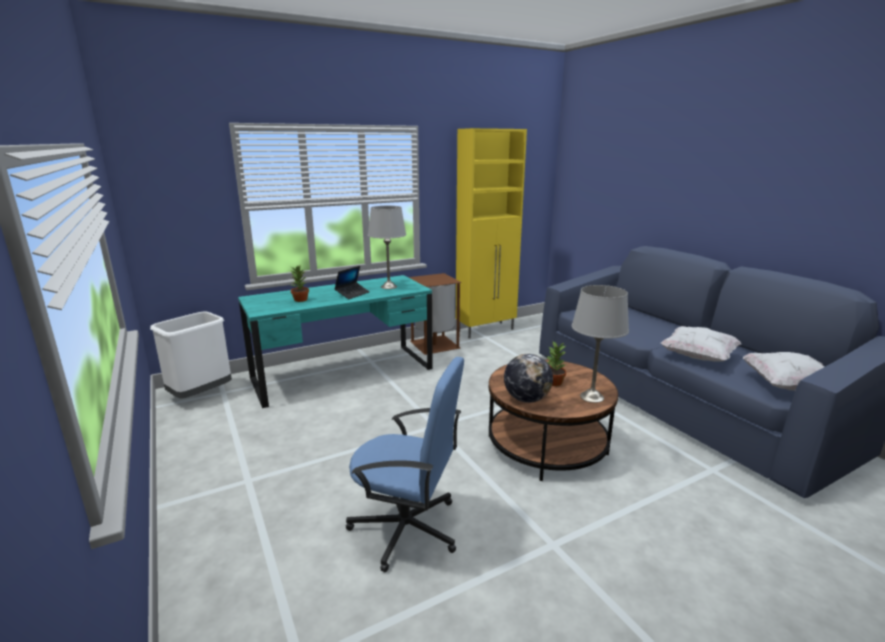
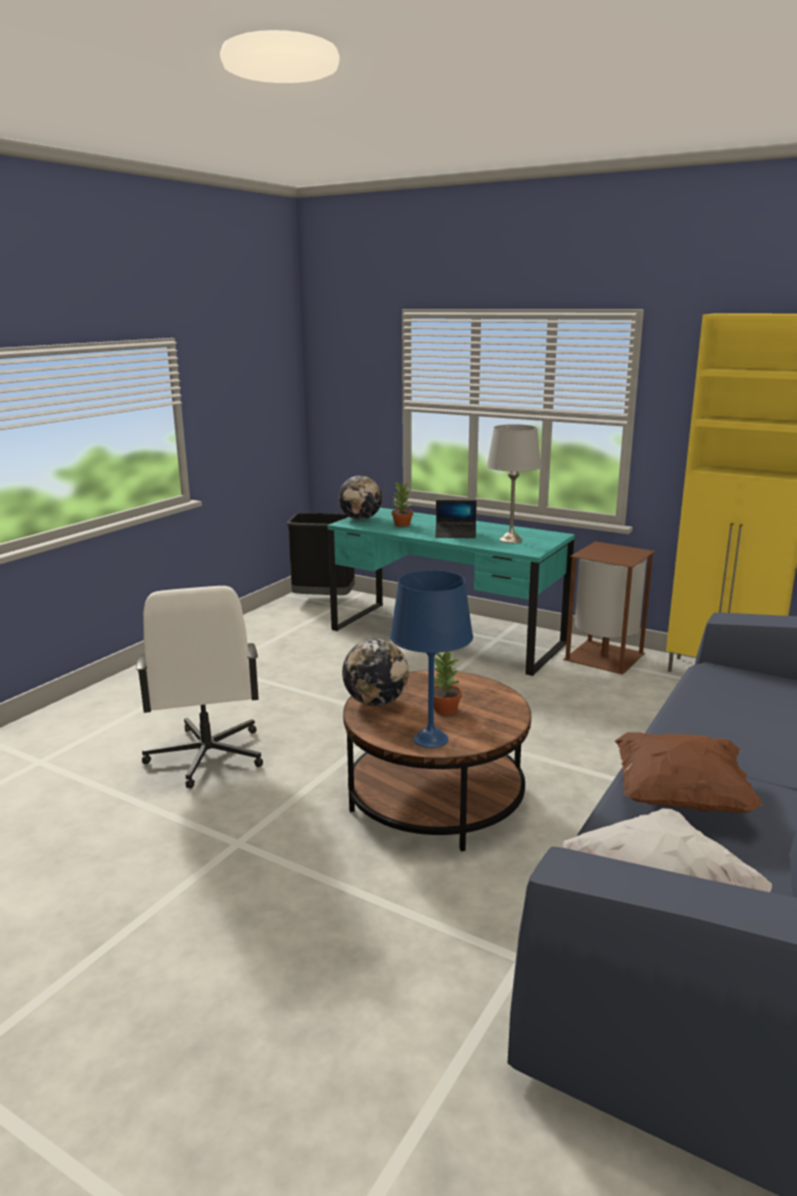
camera: 60 degrees right, 0 degrees up
white trash can [150,311,232,399] -> black trash can [286,513,355,595]
blue office chair [346,357,464,573] -> white office chair [136,586,263,789]
grey table lamp [572,285,629,403] -> blue table lamp [390,570,473,748]
white pillow [661,326,742,362] -> brown pillow [614,732,762,813]
none -> globe [338,476,382,520]

